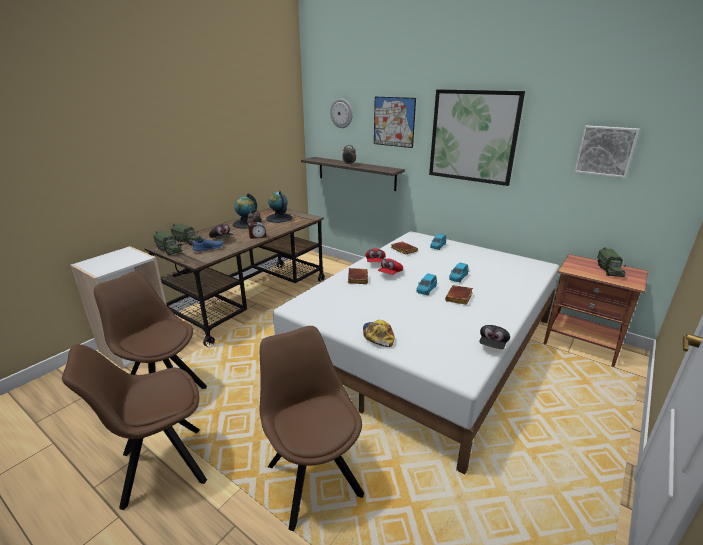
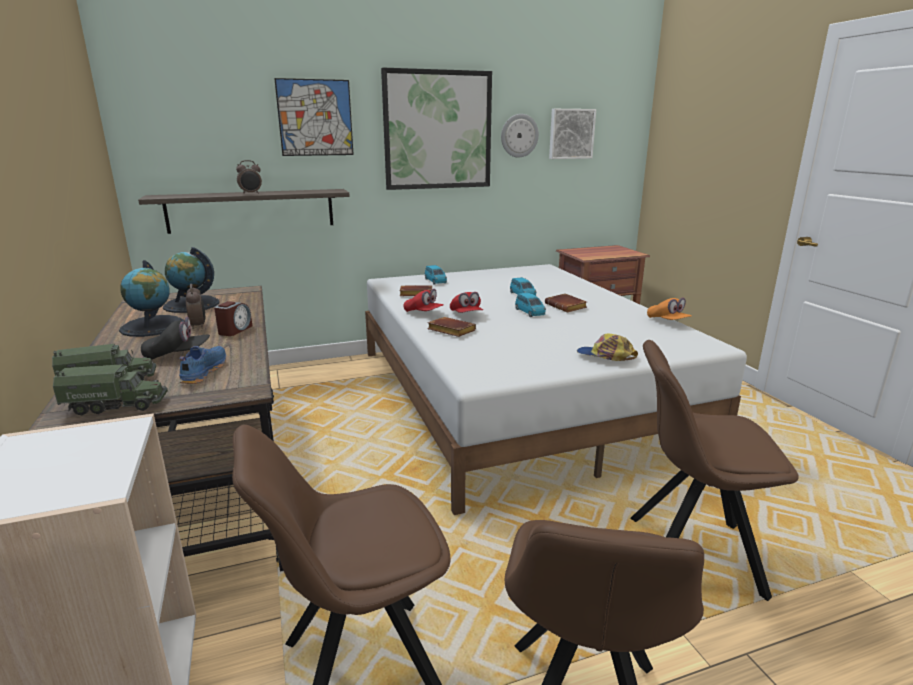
camera: 55 degrees left, 5 degrees down
wall clock [330,98,353,128] -> wall clock moved to [501,114,539,158]
black cap [479,325,510,349] -> orange cap [647,298,692,320]
toy truck [597,247,626,277] -> none

